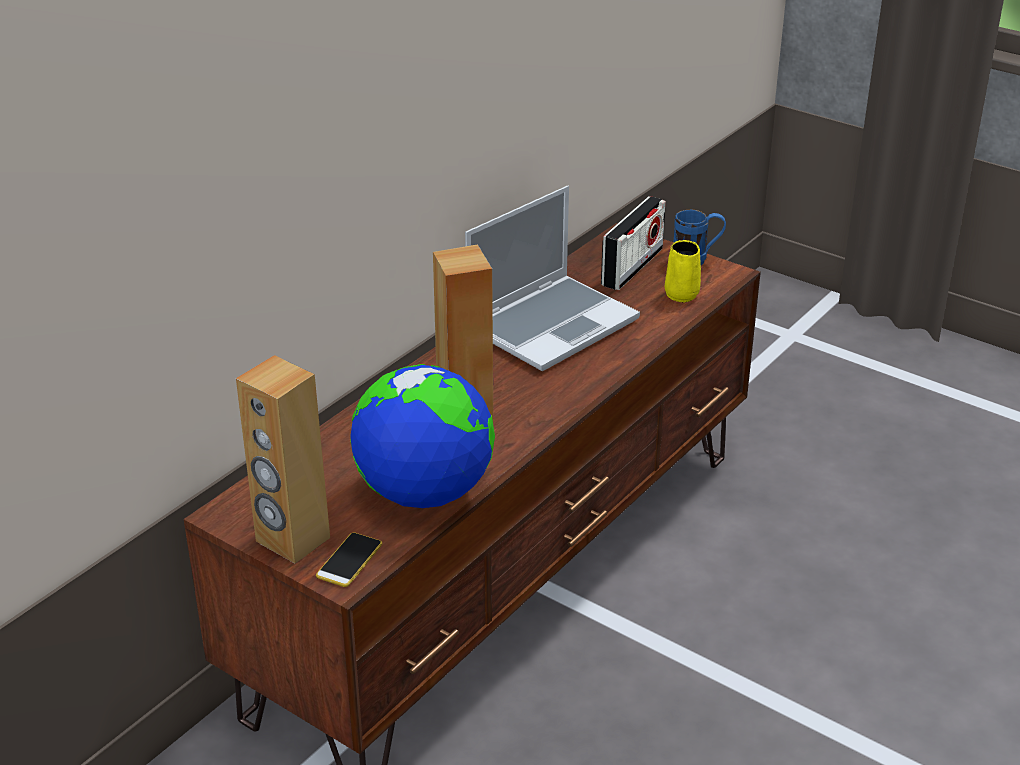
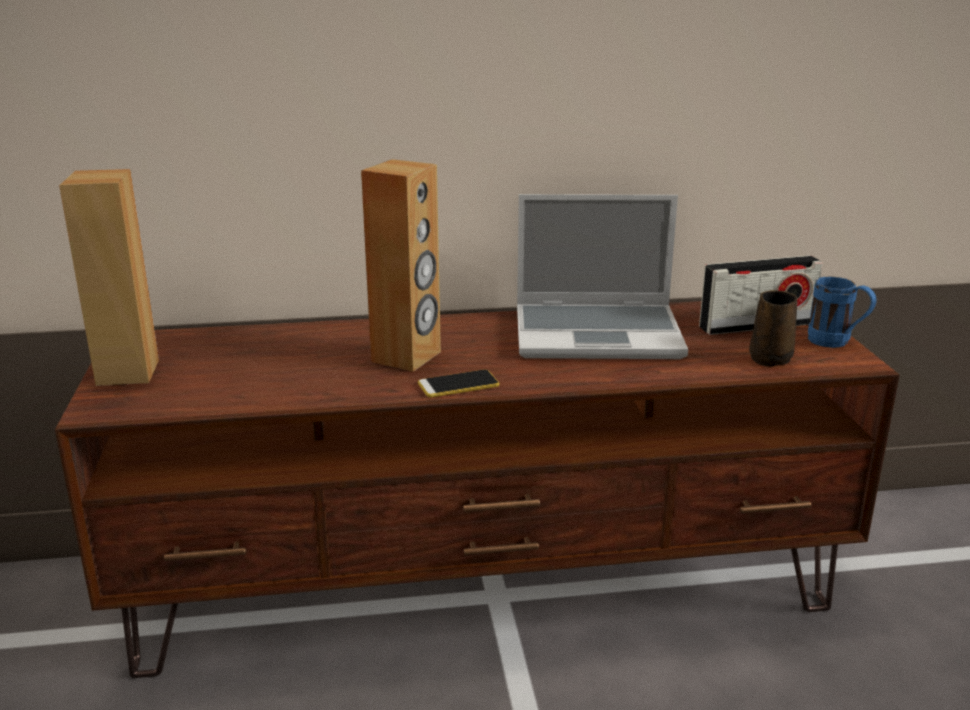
camera: 45 degrees right, 10 degrees down
phone [316,533,382,587] -> phone moved to [418,369,500,397]
globe [350,364,495,508] -> none
yellow mug [665,240,701,302] -> brown mug [749,290,797,367]

